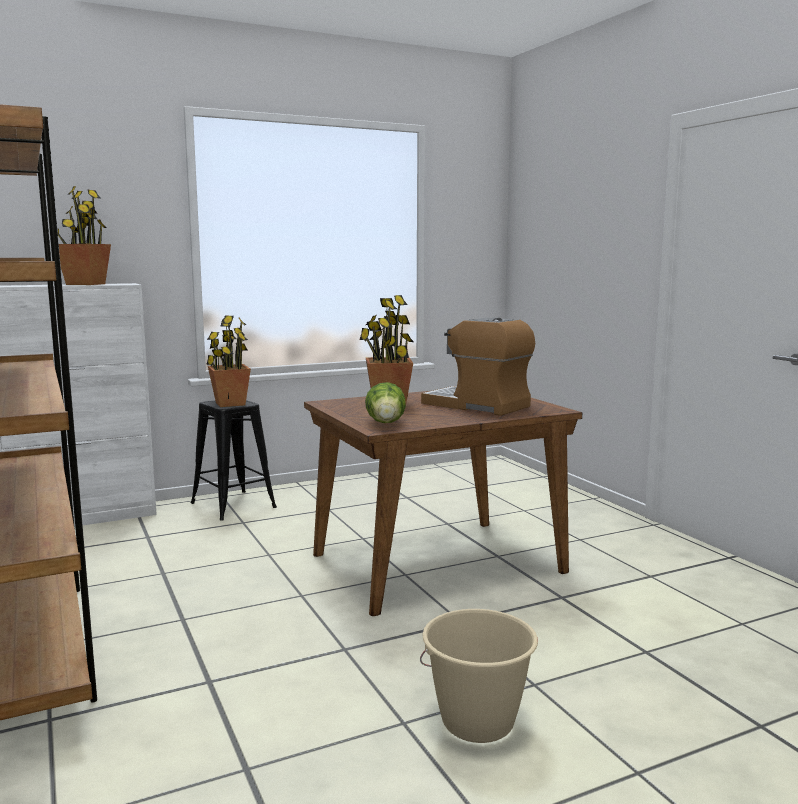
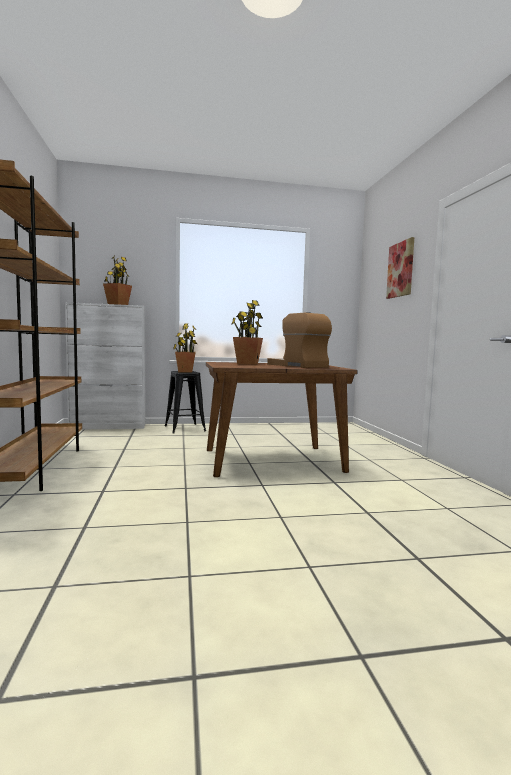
camera: 15 degrees right, 5 degrees down
lettuce [365,382,406,423] -> none
beige bucket [420,609,538,743] -> none
none -> picture [386,237,414,299]

